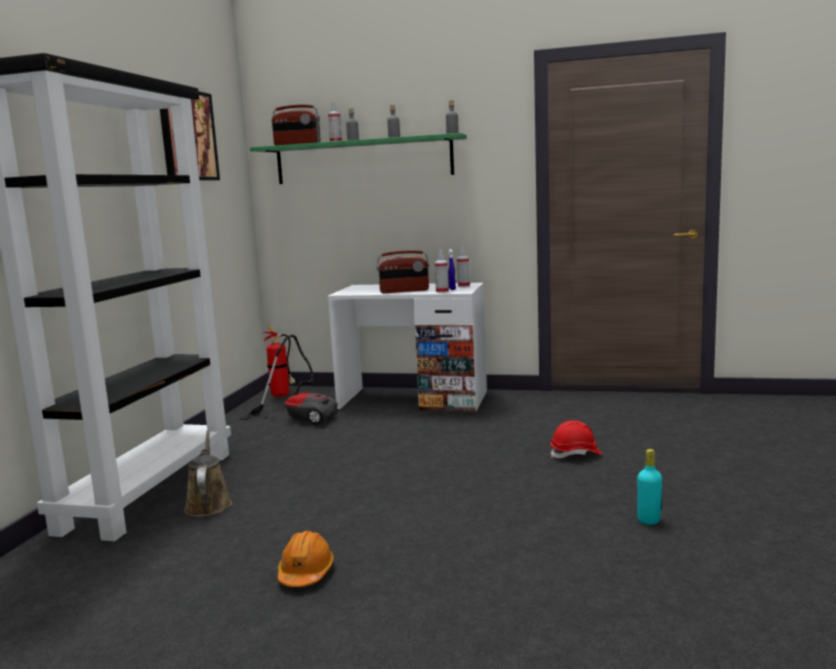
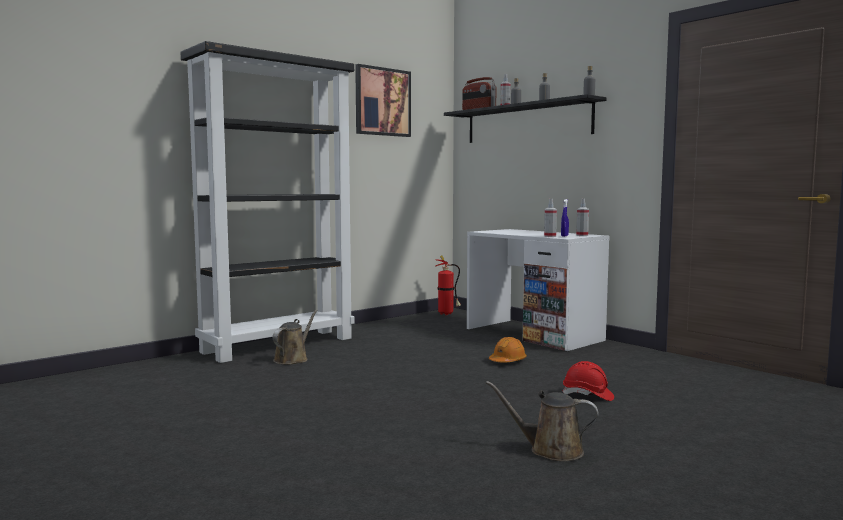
camera: 35 degrees right, 5 degrees down
vacuum cleaner [240,335,338,425] -> none
green shelf [250,133,467,184] -> black shelf [444,94,606,143]
orange hard hat [278,530,334,587] -> orange hard hat moved to [489,337,527,363]
radio [377,250,429,293] -> none
turquoise bottle [637,449,662,525] -> brown watering can [486,381,599,461]

